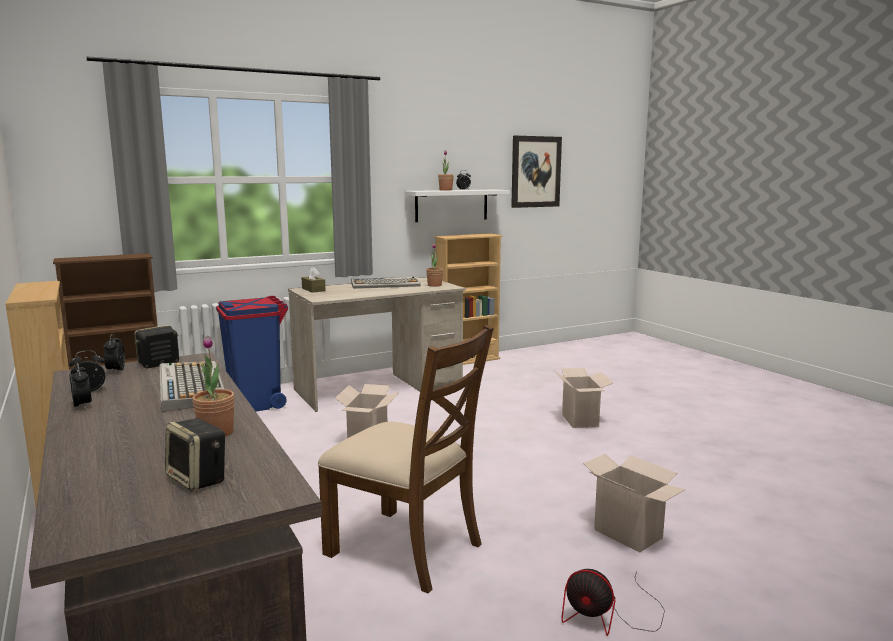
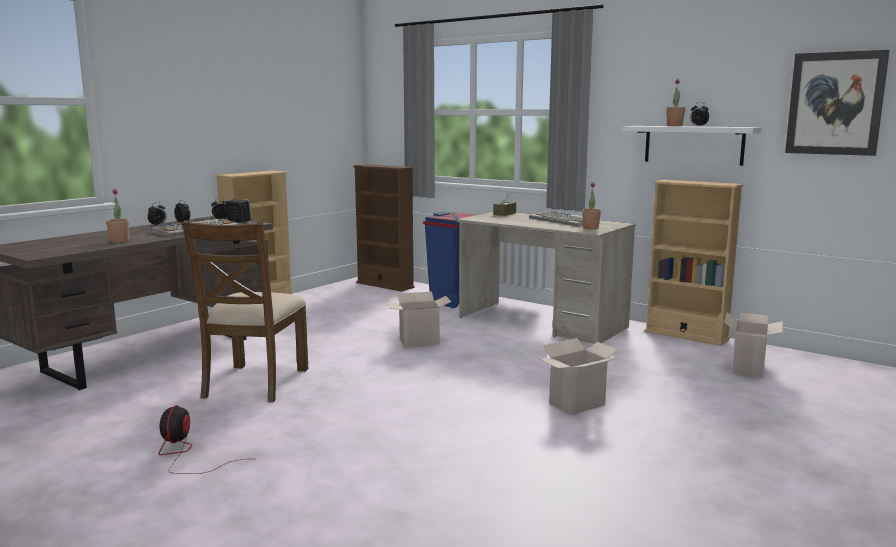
camera: 65 degrees right, 0 degrees up
speaker [165,418,225,492] -> none
cardboard box [583,454,686,552] -> cardboard box moved to [724,312,783,377]

